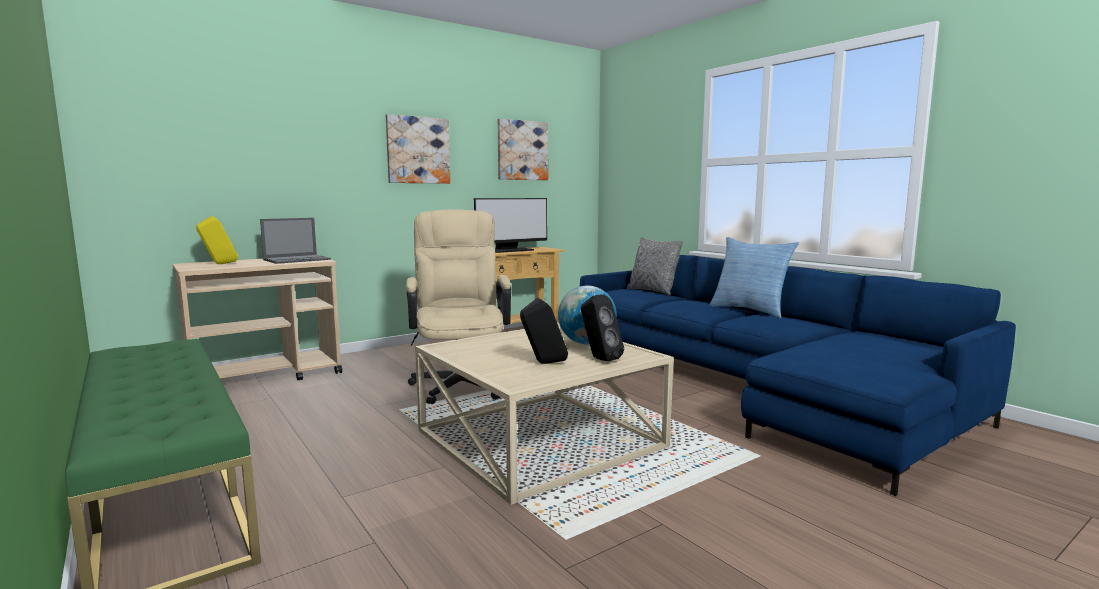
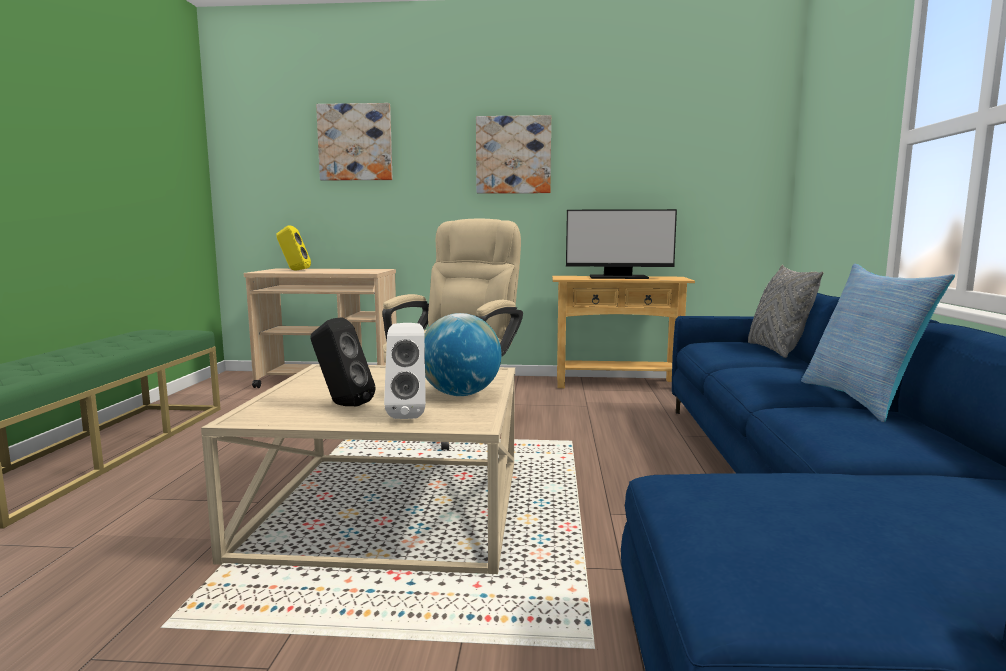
camera: 40 degrees right, 0 degrees up
laptop [260,218,331,264] -> none
picture [498,118,548,180] -> picture moved to [316,103,393,181]
black speaker [581,294,624,361] -> white speaker [384,323,426,419]

